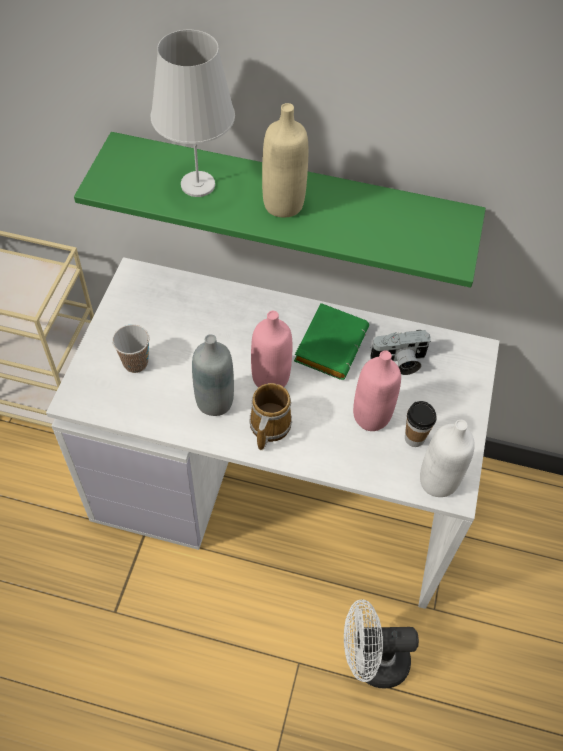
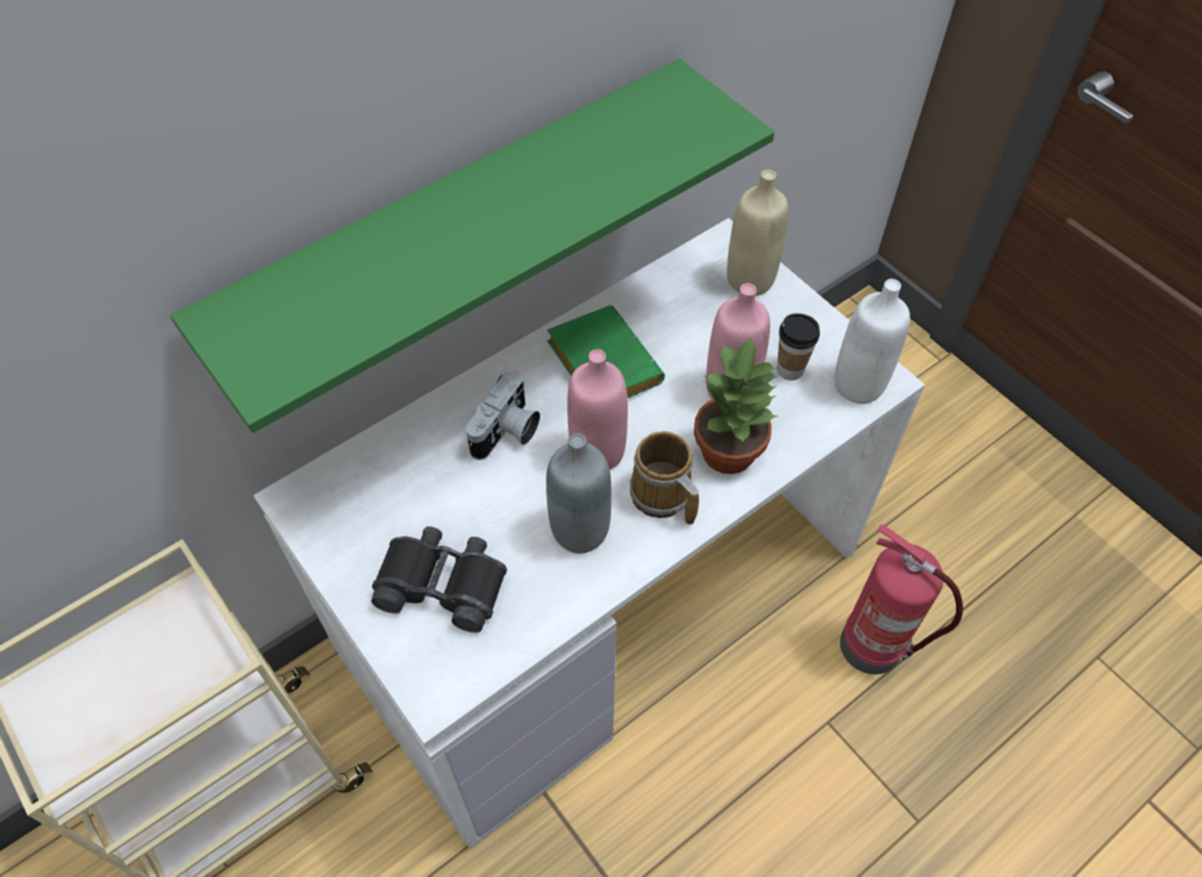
camera: 50 degrees left, 0 degrees up
cup [112,325,150,373] -> black binoculars [371,526,507,633]
white table lamp [151,30,235,197] -> none
beige bottle [262,103,308,217] -> beige bottle moved to [727,170,789,296]
white fan [344,599,419,689] -> fire extinguisher [840,524,963,674]
camera [370,330,431,375] -> camera moved to [466,372,540,460]
none -> potted plant [694,337,778,474]

